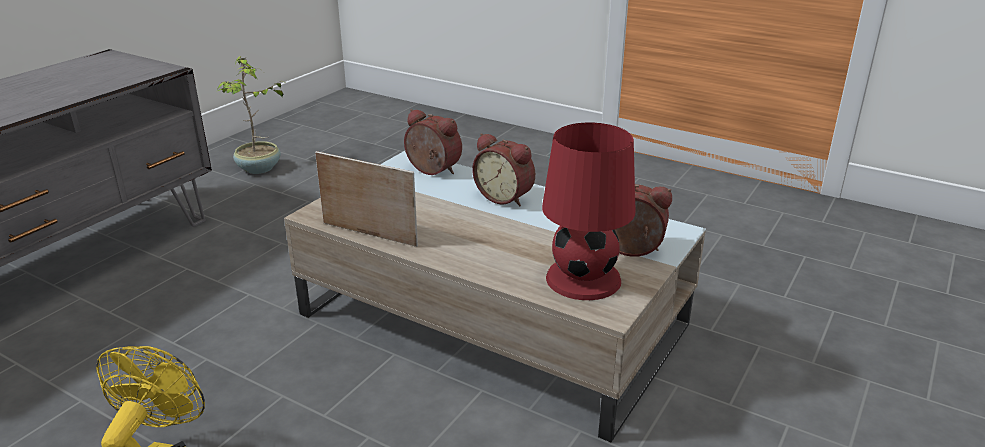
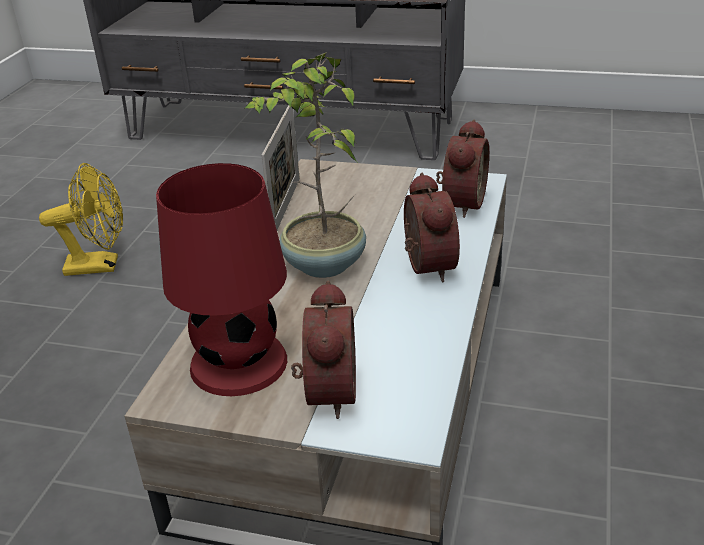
camera: 75 degrees right, 5 degrees up
potted plant [216,56,288,174] -> potted plant moved to [244,52,366,278]
alarm clock [472,133,535,207] -> alarm clock turned 150 degrees clockwise [404,173,460,282]

